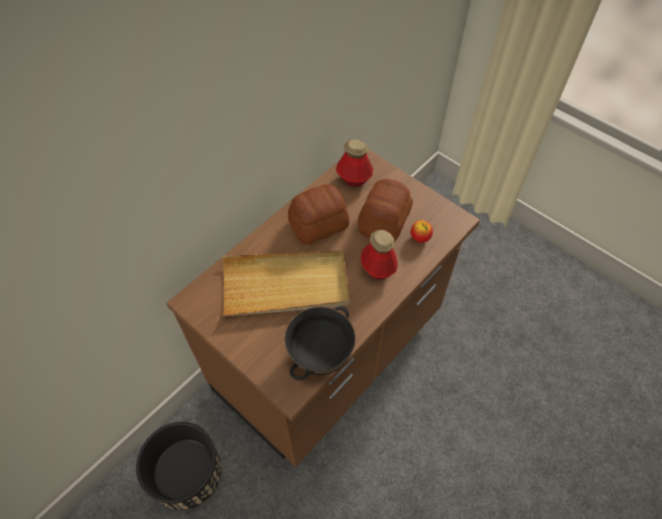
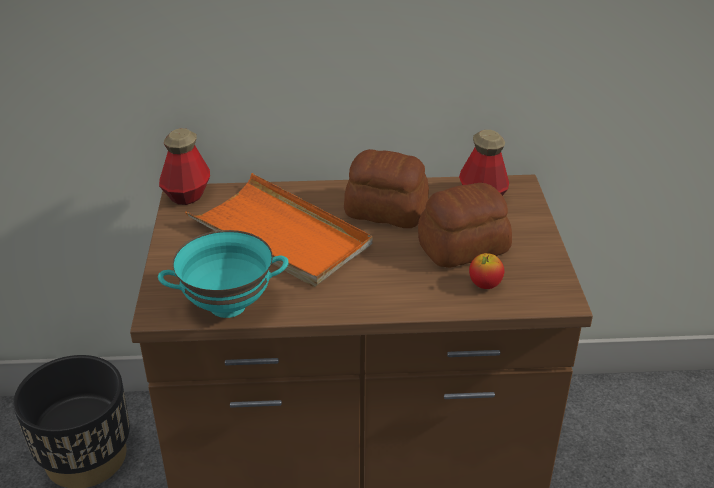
camera: 45 degrees right, 20 degrees down
beige tray [222,251,350,316] -> orange tray [185,173,372,287]
black bowl [284,306,356,380] -> turquoise bowl [158,230,288,318]
bottle [360,230,398,280] -> bottle moved to [159,128,210,205]

